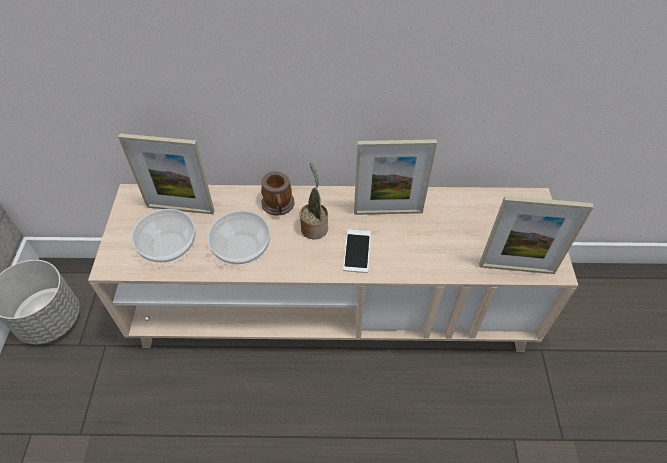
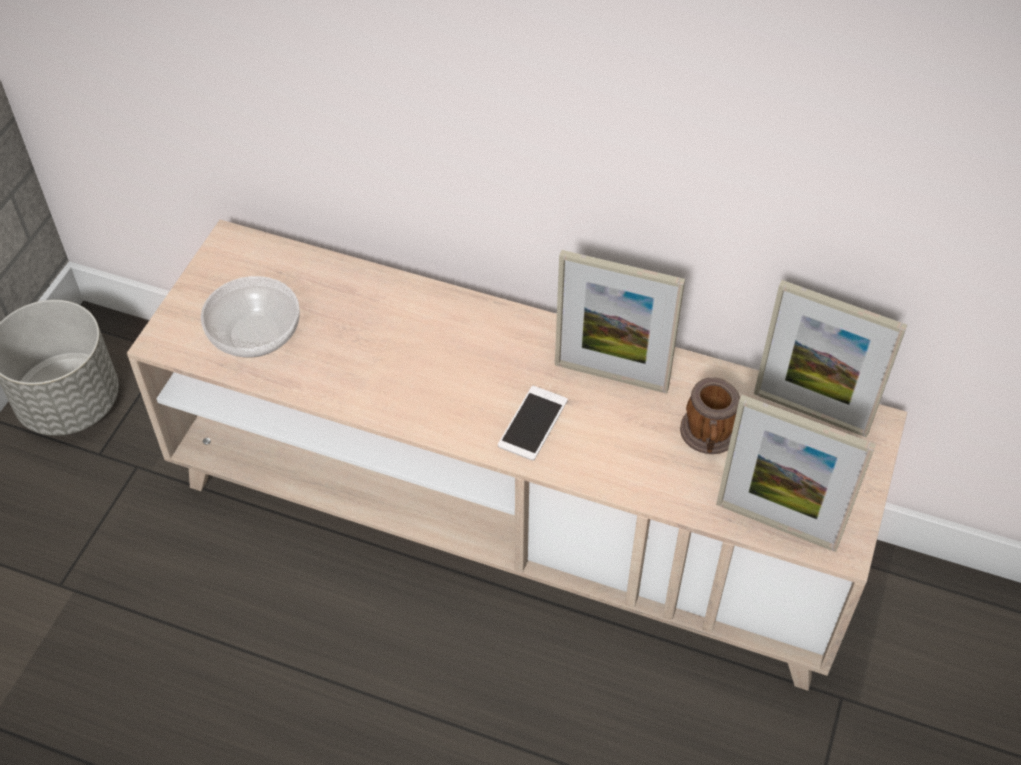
camera: 20 degrees right, 0 degrees up
picture frame [118,133,214,214] -> picture frame moved to [754,280,907,438]
bowl [207,210,271,264] -> none
mug [261,171,294,216] -> mug moved to [680,377,740,454]
potted plant [300,163,328,239] -> none

